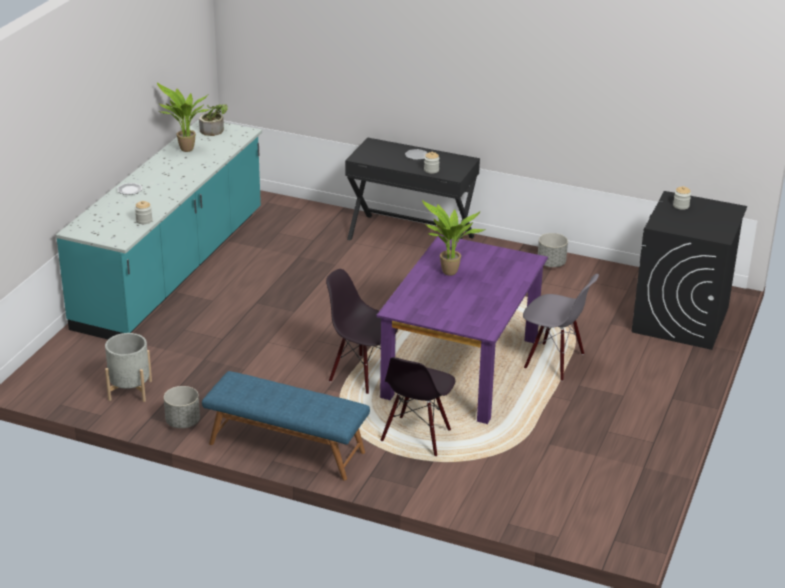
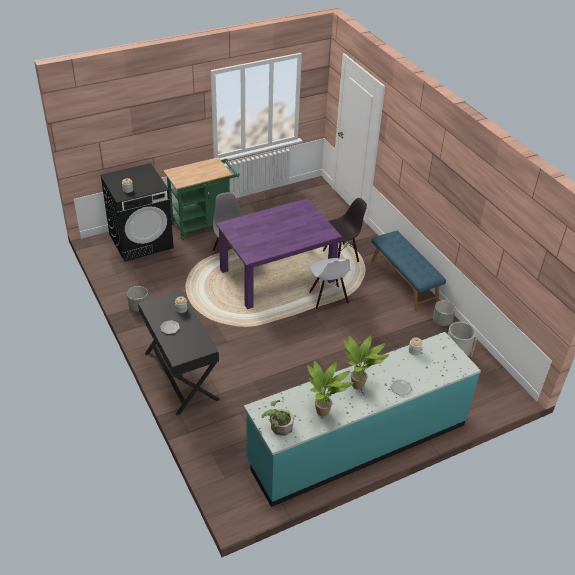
camera: 140 degrees left, 10 degrees up
black chair [326,269,398,394] -> white chair [309,258,350,310]
potted plant [422,200,485,276] -> potted plant moved to [344,335,389,389]
none -> green cart [163,157,240,240]

